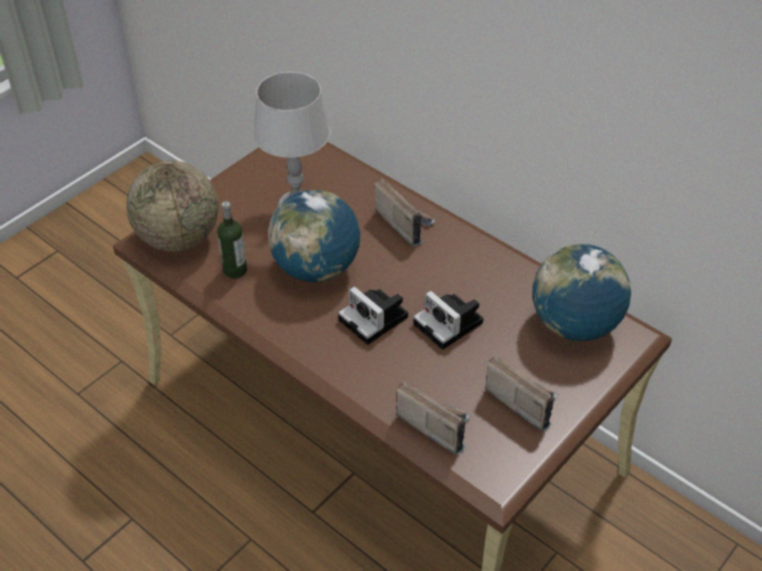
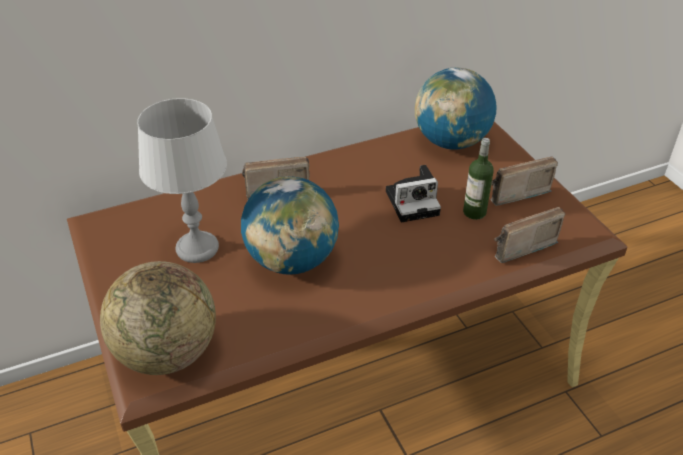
camera: 65 degrees left, 5 degrees down
bottle [217,201,247,279] -> bottle moved to [463,138,494,220]
camera [338,286,408,345] -> none

